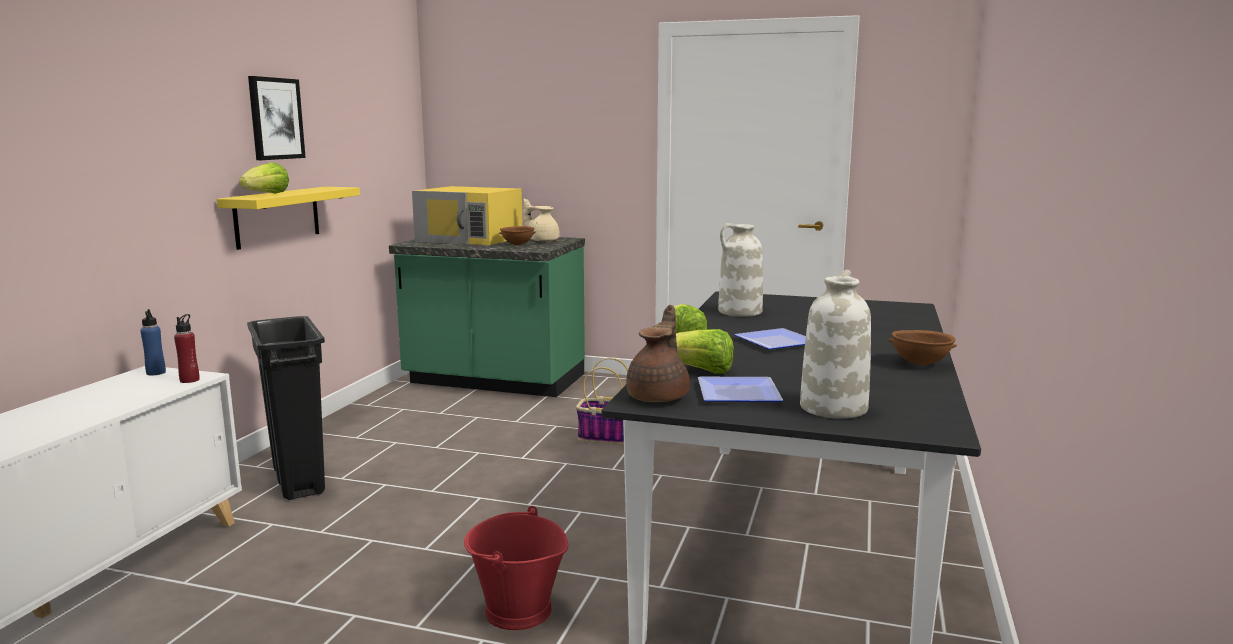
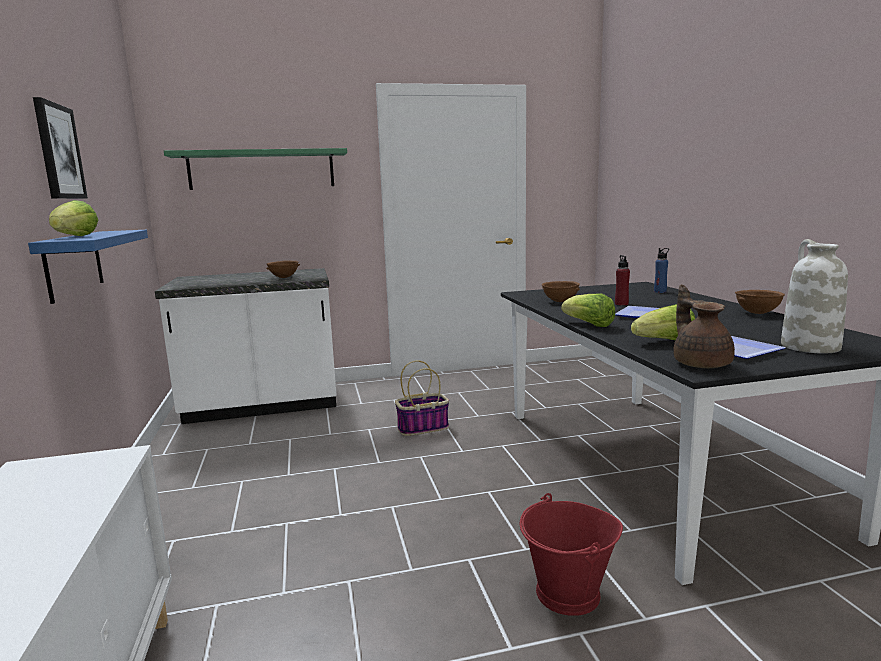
camera: 30 degrees left, 0 degrees up
blue bottle [140,309,166,375] -> blue bottle moved to [654,248,669,293]
red bottle [174,314,200,383] -> red bottle moved to [615,255,630,306]
yellow shelf [217,187,360,250] -> blue shelf [28,230,148,304]
black trash can [247,316,325,500] -> none
green counter [389,237,585,397] -> white counter [155,268,337,424]
yellow microwave [412,186,523,245] -> none
beige teapot [524,198,560,242] -> none
white vase [718,223,763,316] -> brown bowl [542,281,580,302]
none -> green shelf [164,148,347,190]

